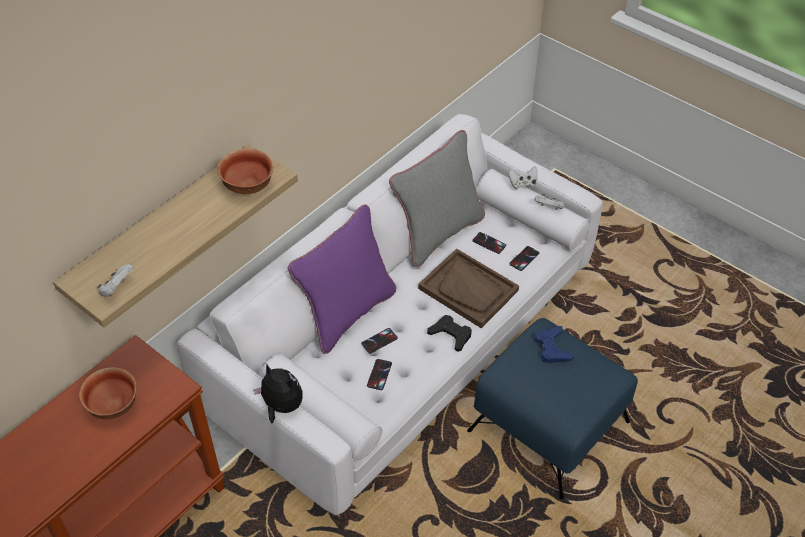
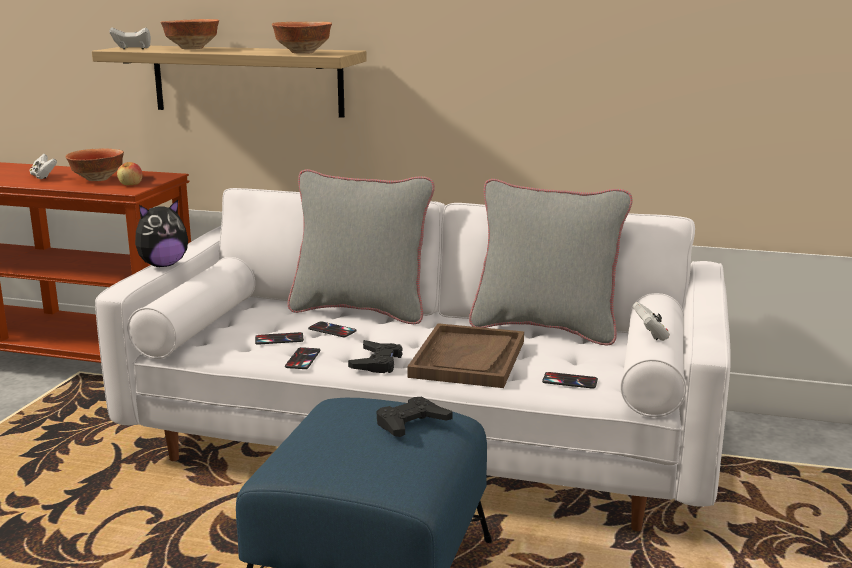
camera: 65 degrees right, 30 degrees down
plush toy [253,364,303,424] -> plush toy turned 45 degrees clockwise [135,200,188,267]
purple pillow [288,204,396,354] -> grey pillow [287,169,435,324]
phone [472,232,506,254] -> phone moved to [285,347,321,369]
white game controller [508,166,538,189] -> white game controller moved to [30,154,57,179]
blue game controller [535,326,574,363] -> black game controller [376,397,452,437]
none -> apple [117,162,142,185]
none -> bowl [160,19,219,49]

